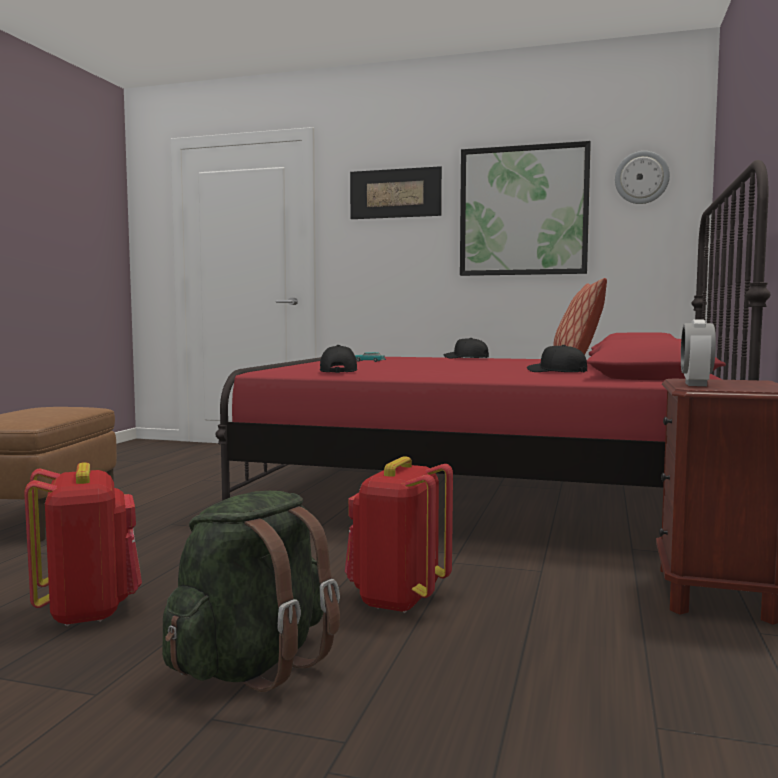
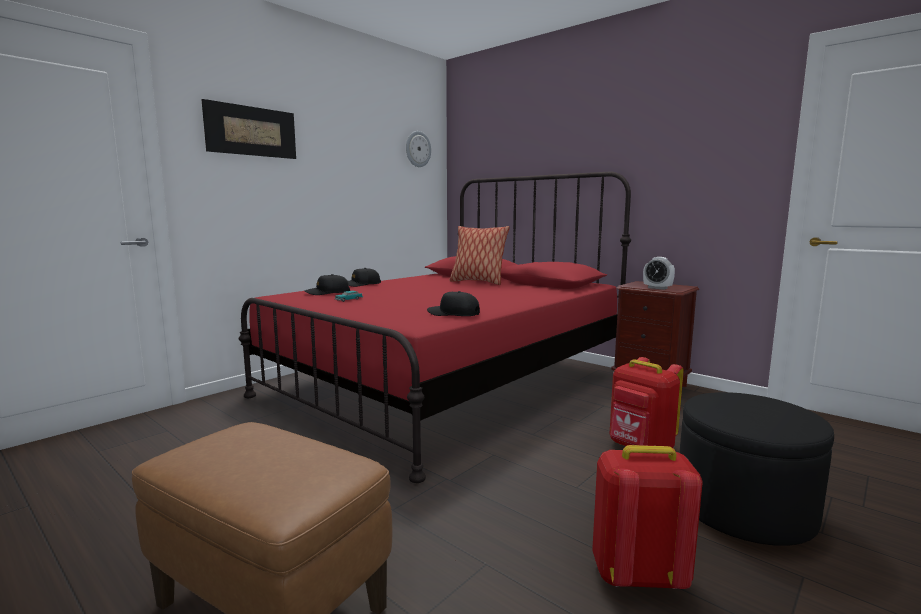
camera: 65 degrees left, 5 degrees up
green backpack [162,491,340,692] -> black ottoman [679,392,834,546]
picture [460,141,591,276] -> none
black cap [527,345,587,372] -> black cap moved to [305,274,350,295]

